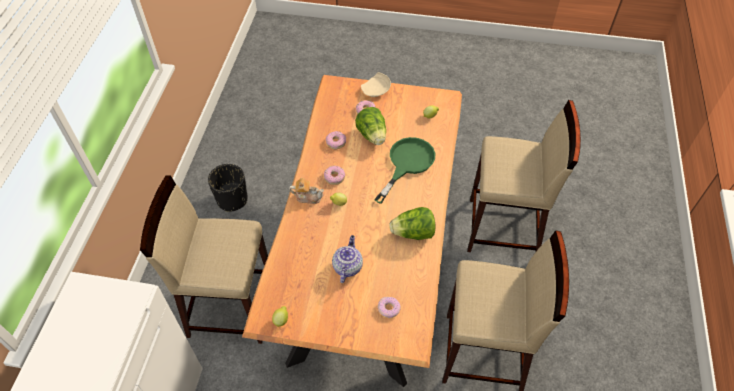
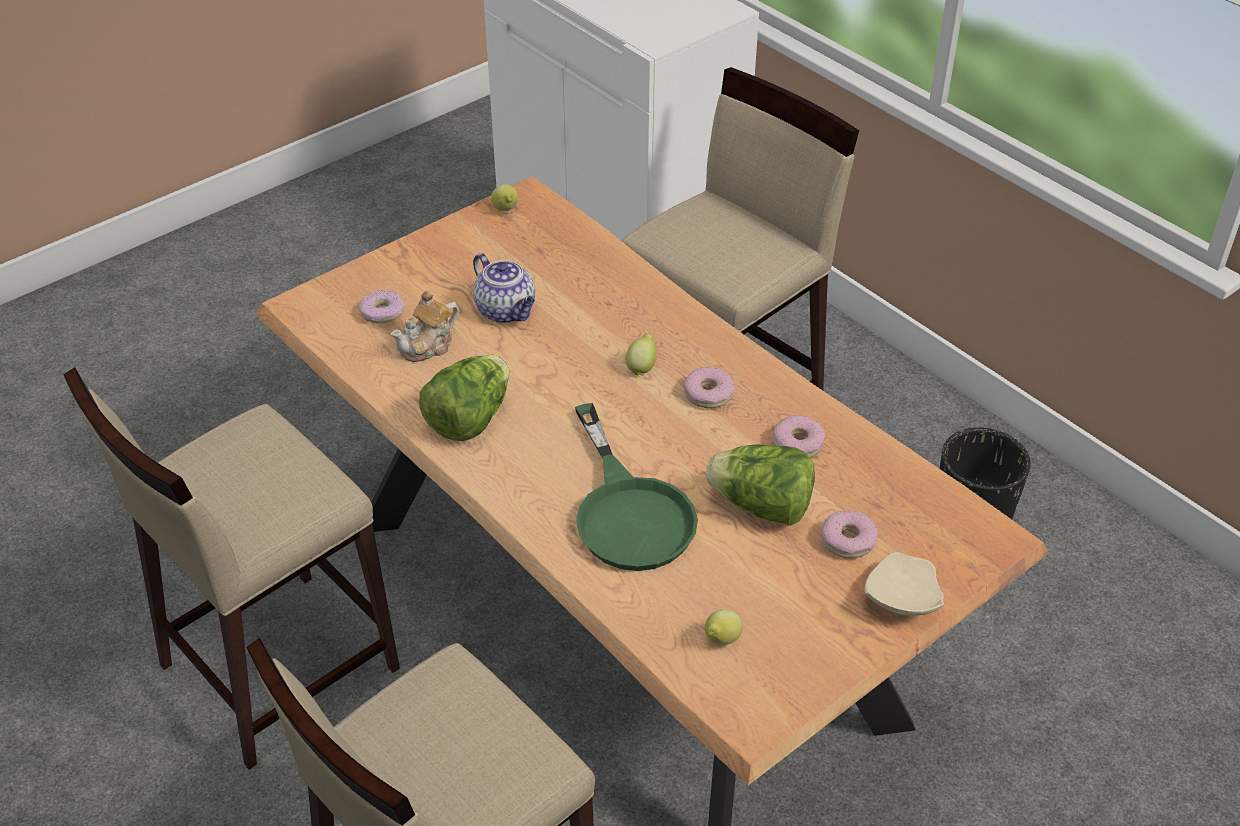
camera: 130 degrees right, 10 degrees down
teapot [289,178,324,204] -> teapot moved to [391,290,459,362]

